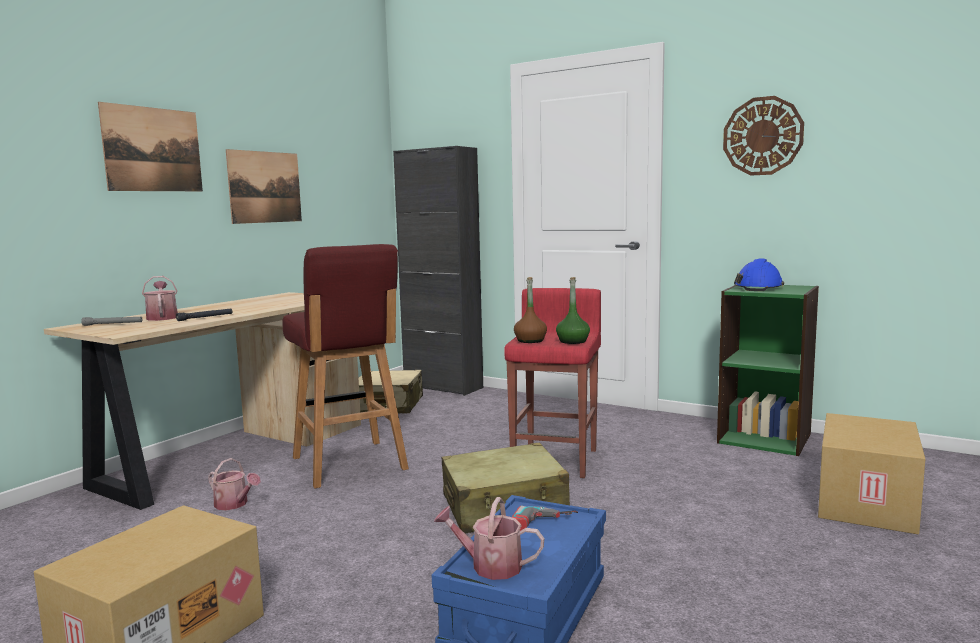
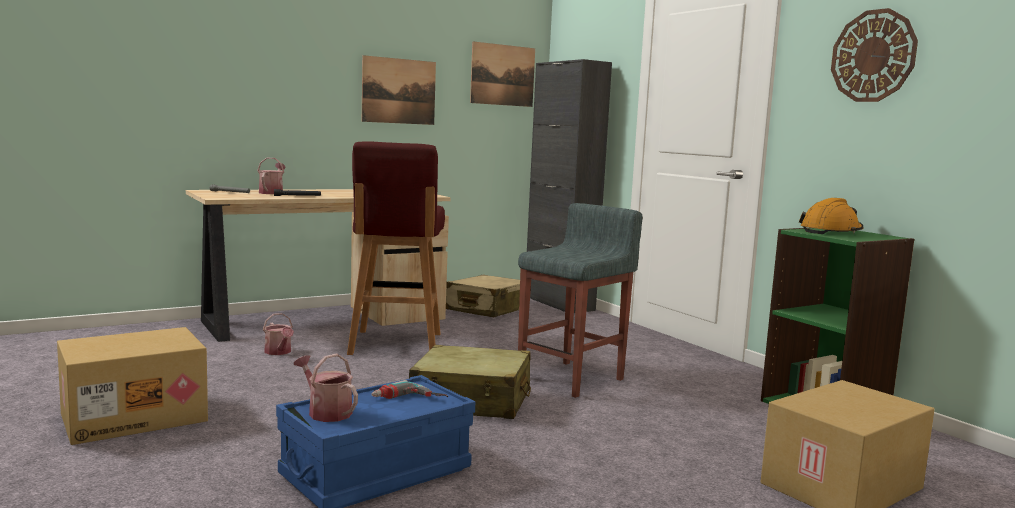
camera: 25 degrees right, 0 degrees up
picture [98,102,203,191] -> picture moved to [470,41,535,107]
red stool [504,288,601,478] -> grey stool [518,203,643,398]
brown bottle [514,277,547,343] -> none
green bottle [556,277,590,344] -> none
blue hard hat [734,259,784,291] -> orange hard hat [799,198,863,234]

